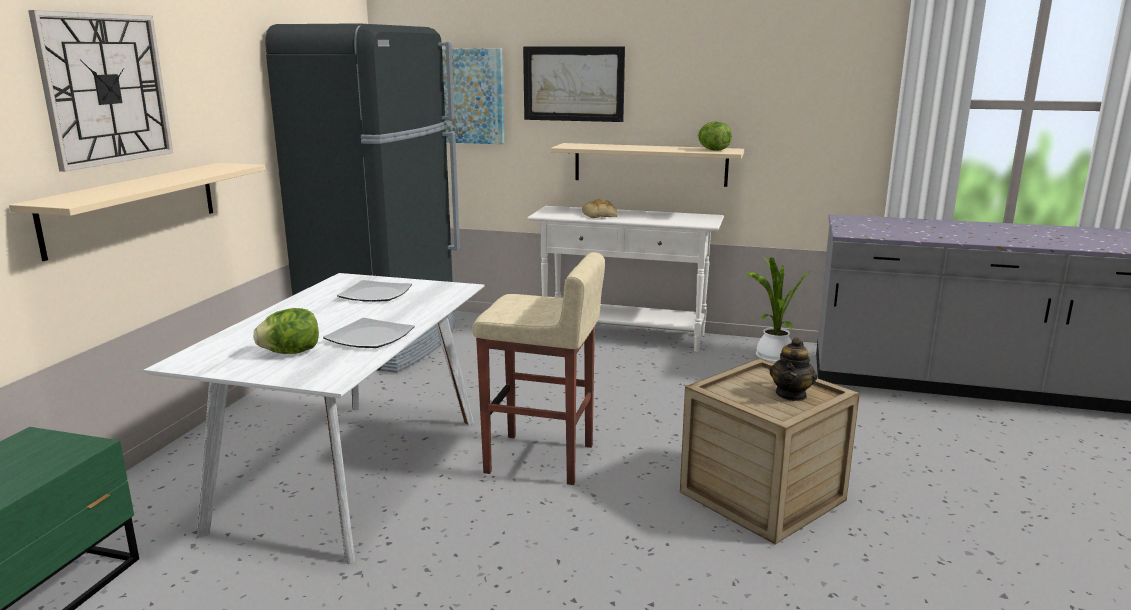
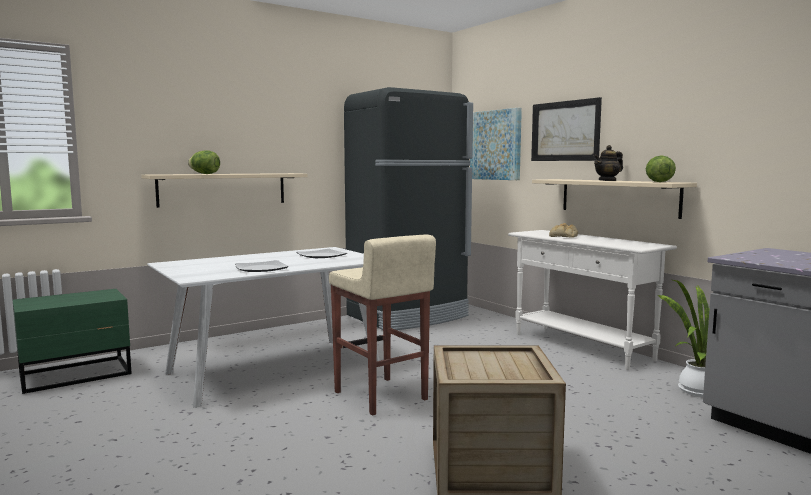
camera: 40 degrees right, 10 degrees down
wall clock [28,10,173,172] -> none
lettuce [253,308,319,354] -> lettuce moved to [188,150,220,174]
teapot [769,337,817,401] -> teapot moved to [594,145,623,181]

